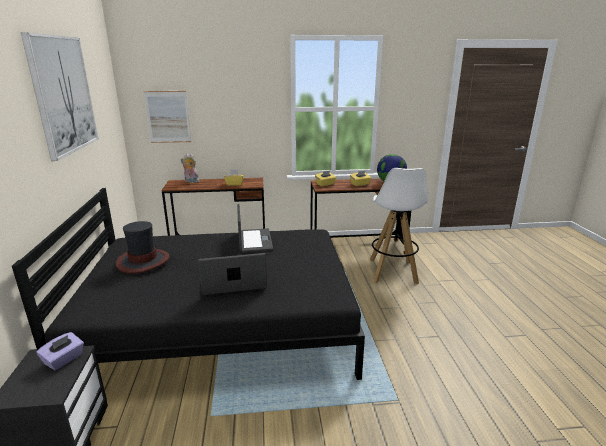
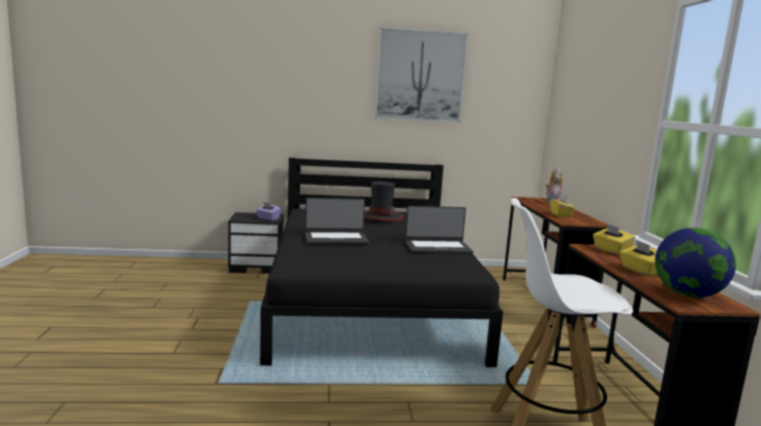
camera: 90 degrees right, 10 degrees down
picture [144,91,191,143] -> none
laptop [198,253,267,295] -> laptop turned 90 degrees clockwise [305,198,369,244]

